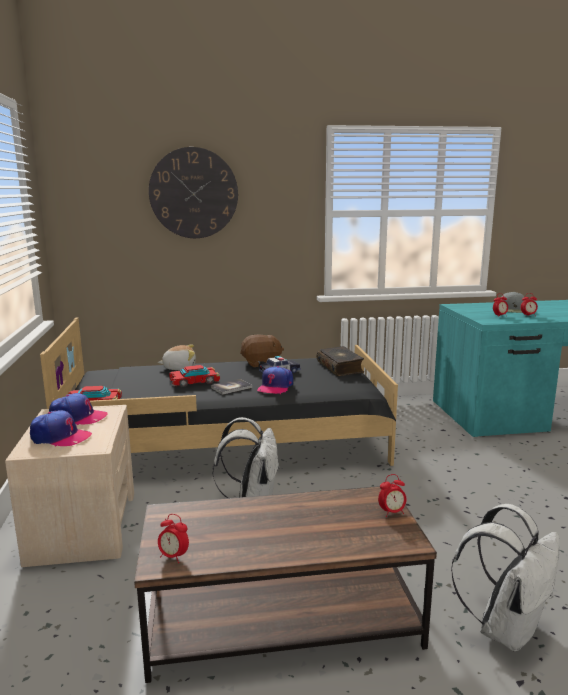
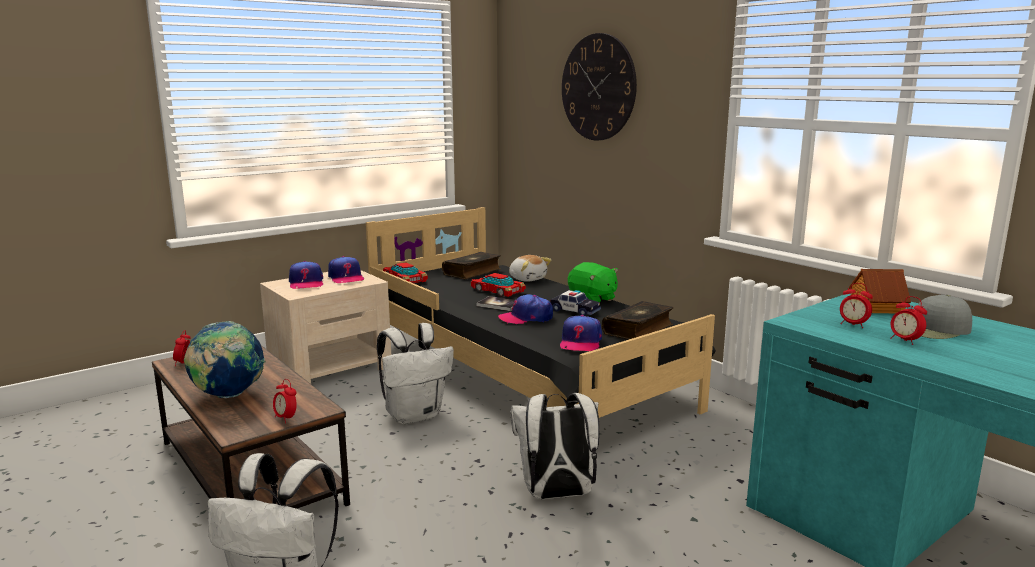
camera: 60 degrees right, 0 degrees up
brown plush toy [240,335,284,367] -> green plush toy [568,262,618,302]
none -> globe [184,321,265,398]
none -> book [442,252,501,279]
none -> white backpack [510,393,600,499]
none -> cap [560,315,602,351]
none -> toy house [849,269,911,313]

